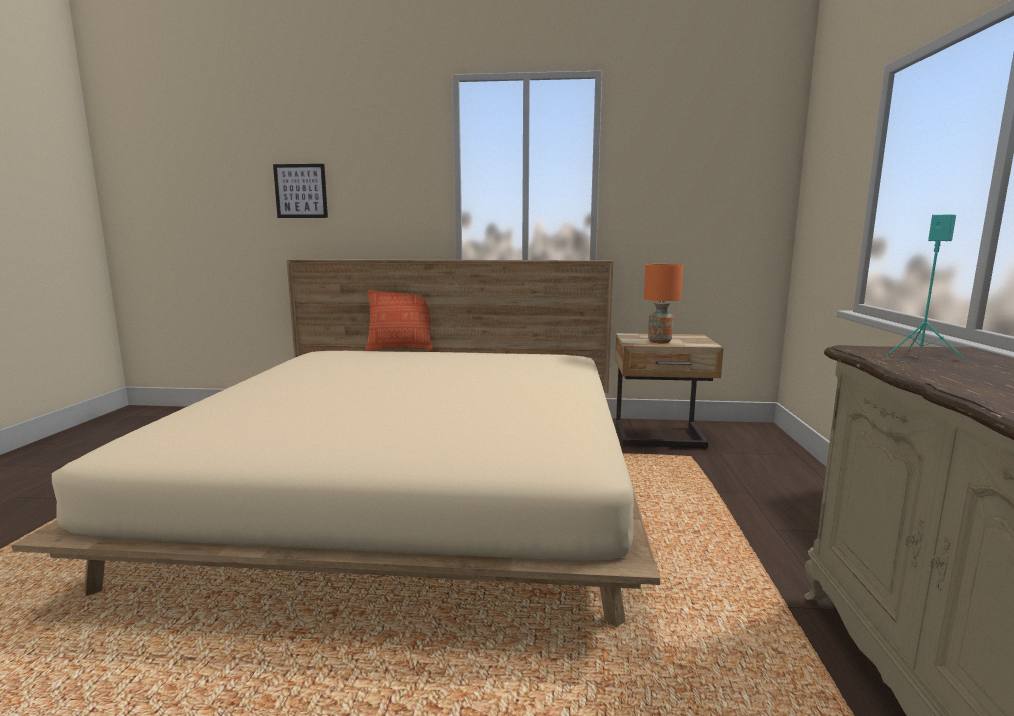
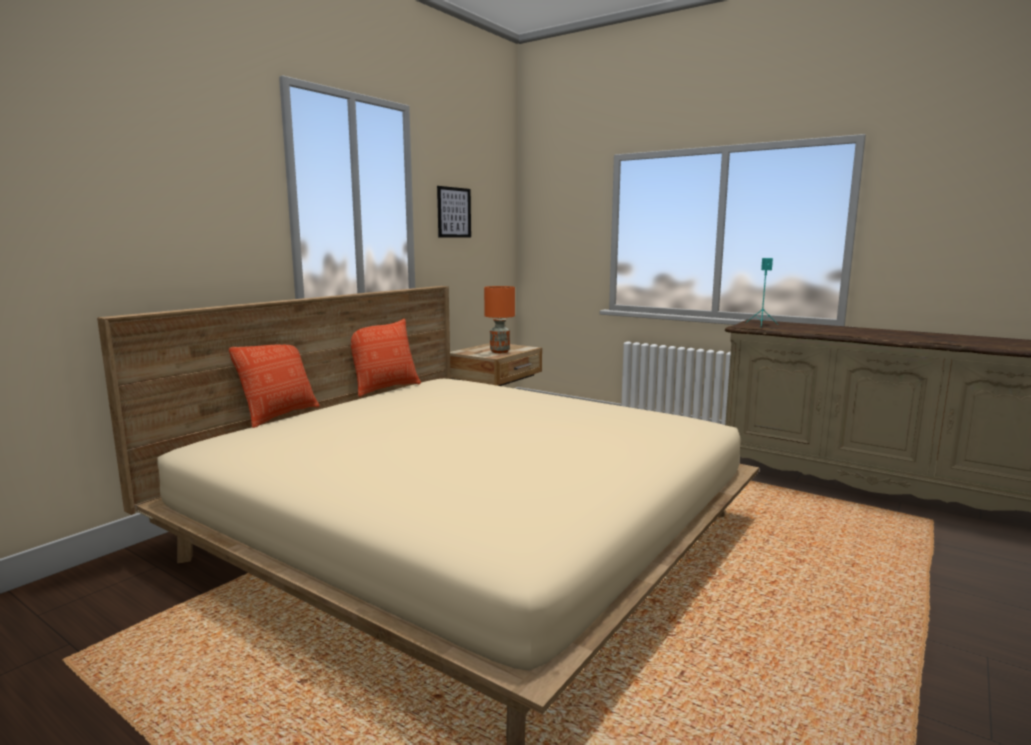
camera: 60 degrees left, 0 degrees up
picture [273,164,328,218] -> picture moved to [437,186,471,238]
none -> orange pillow [351,319,421,397]

